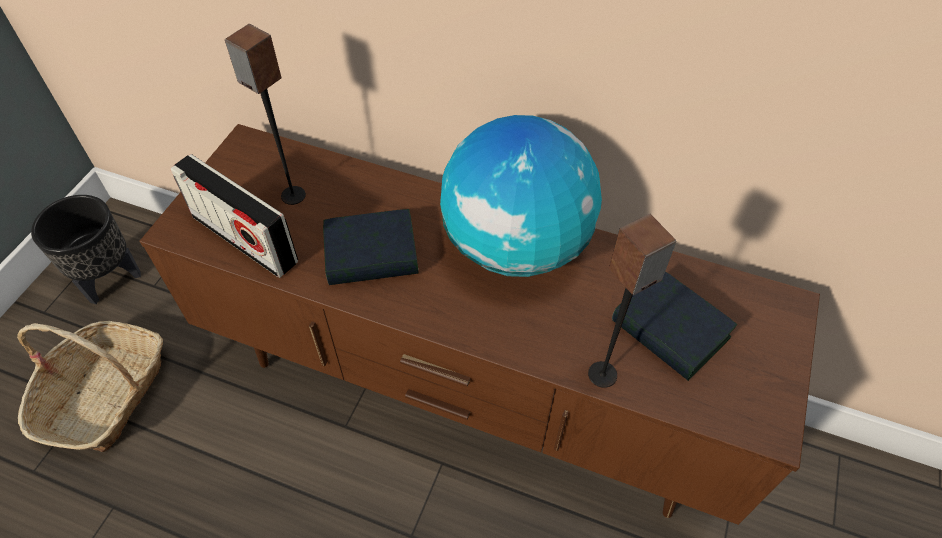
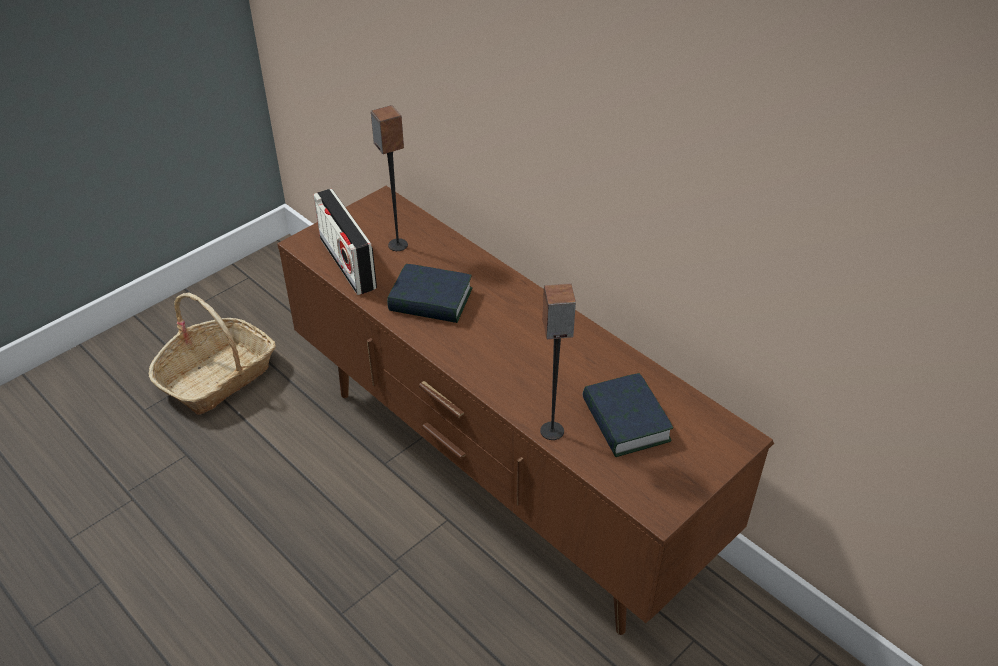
camera: 25 degrees right, 10 degrees down
black planter [31,195,141,304] -> none
globe [440,115,602,277] -> none

